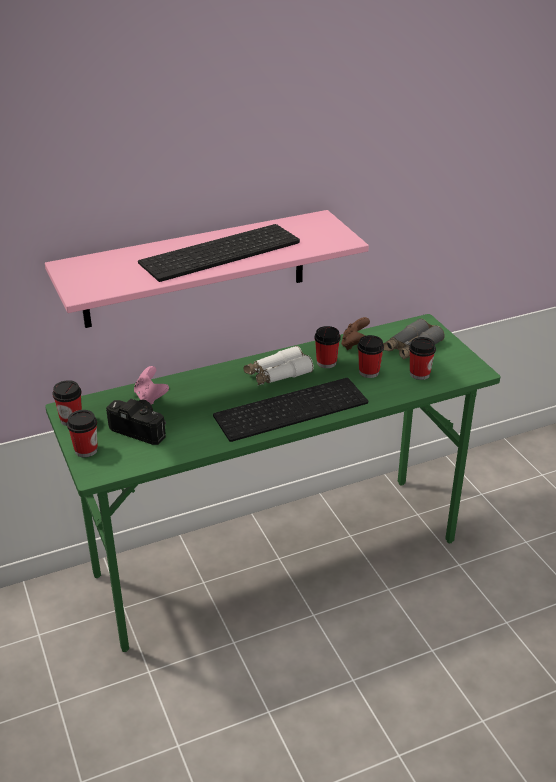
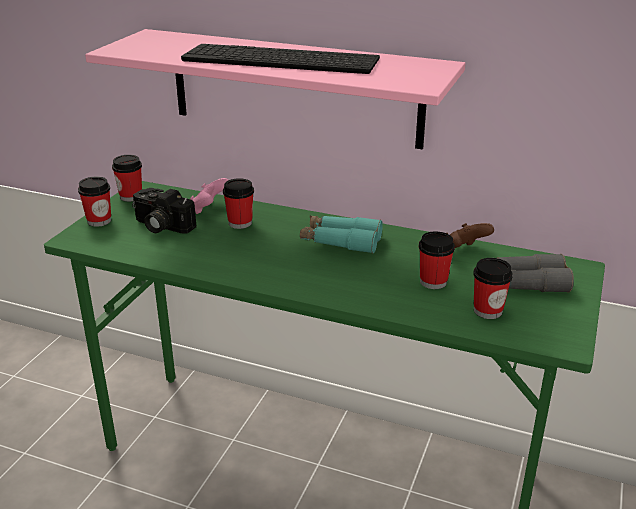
camera: 45 degrees right, 5 degrees down
camera [106,399,166,445] -> camera turned 135 degrees clockwise [132,188,196,233]
keyboard [213,378,368,442] -> none
white binoculars [244,346,314,385] -> turquoise binoculars [300,216,383,254]
cup [314,326,341,368] -> cup moved to [223,178,254,229]

